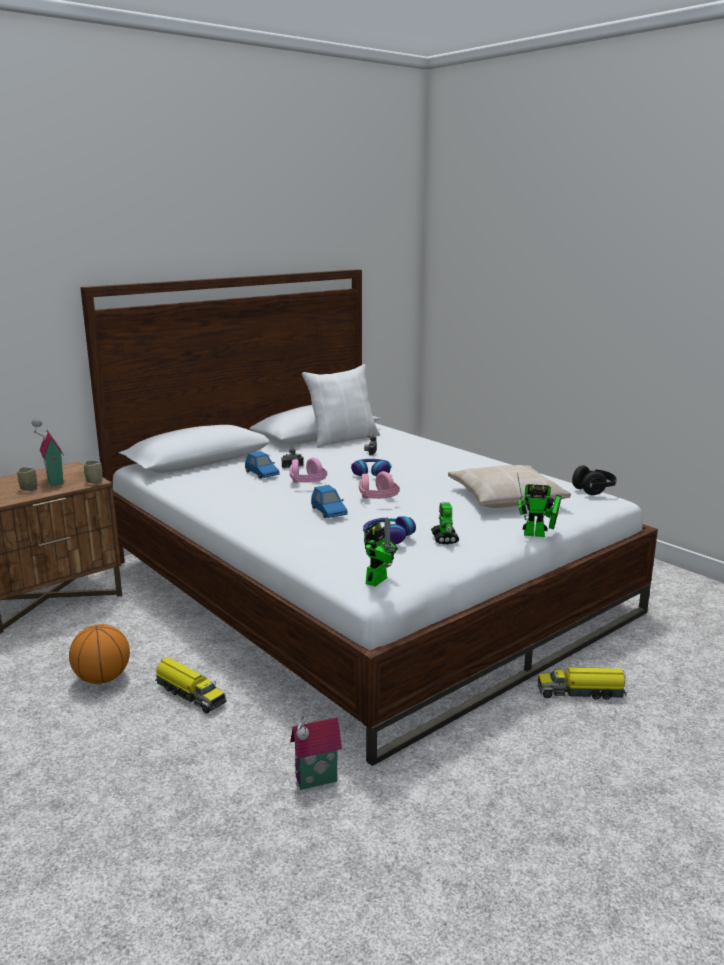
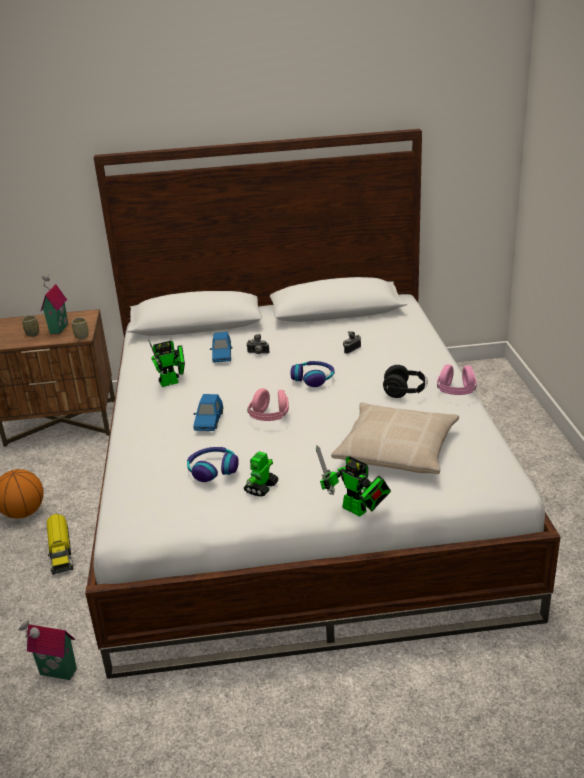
camera: 35 degrees right, 10 degrees up
pink headphones [290,457,327,483] -> pink headphones moved to [437,364,477,395]
white pillow [302,364,380,448] -> none
toy robot [364,517,398,587] -> toy robot moved to [148,340,185,387]
toy truck [538,667,628,699] -> none
black headphones [572,465,617,495] -> black headphones moved to [383,365,427,398]

